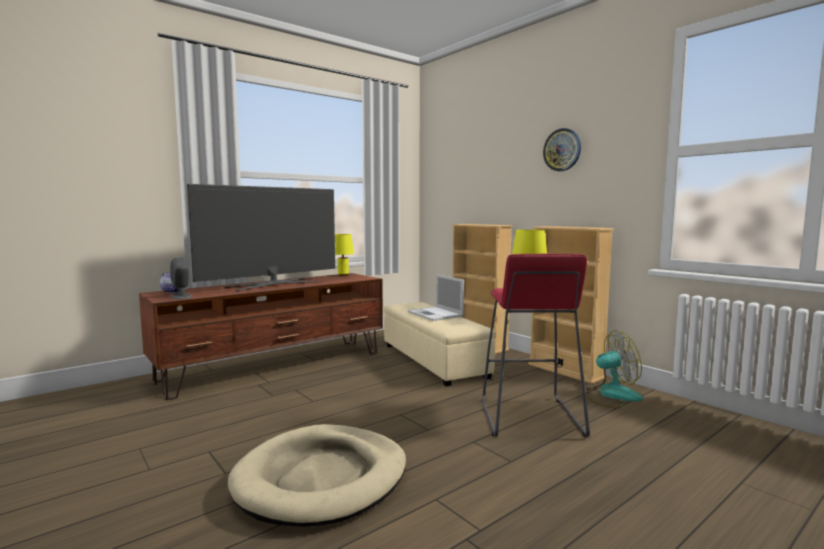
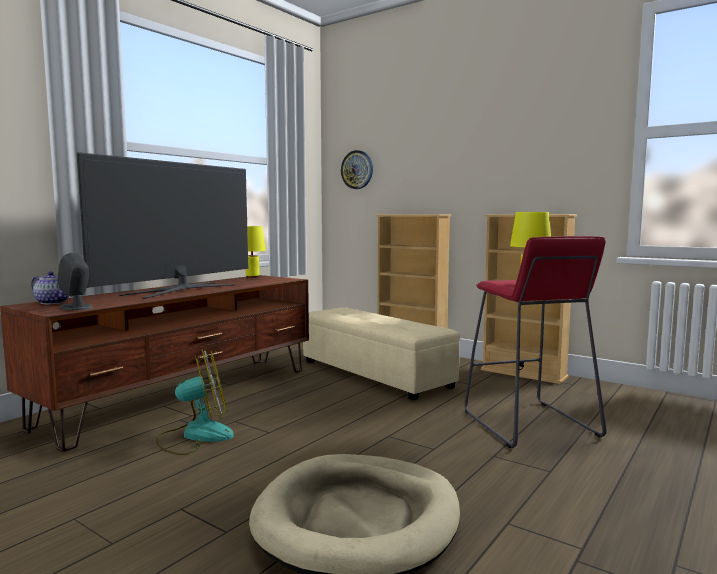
camera: 15 degrees left, 0 degrees up
laptop [408,274,464,321] -> none
wall clock [543,128,581,171] -> wall clock moved to [341,150,373,189]
fan [581,331,643,409] -> fan moved to [156,349,234,455]

